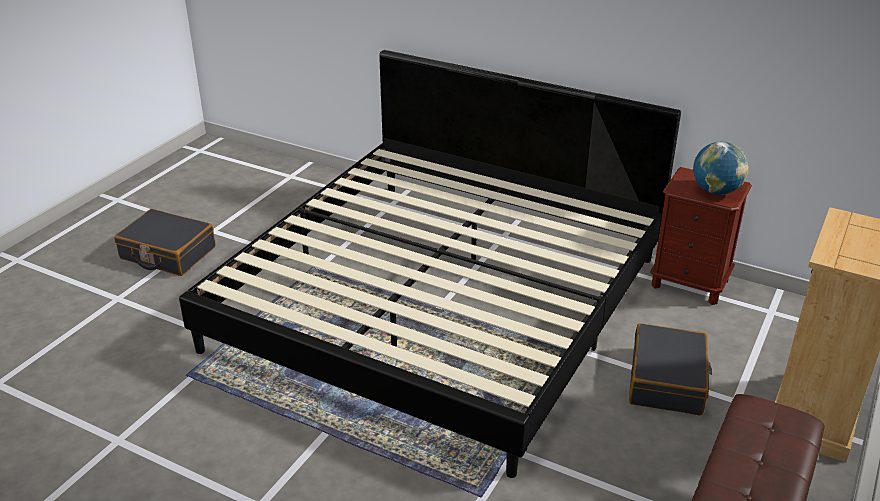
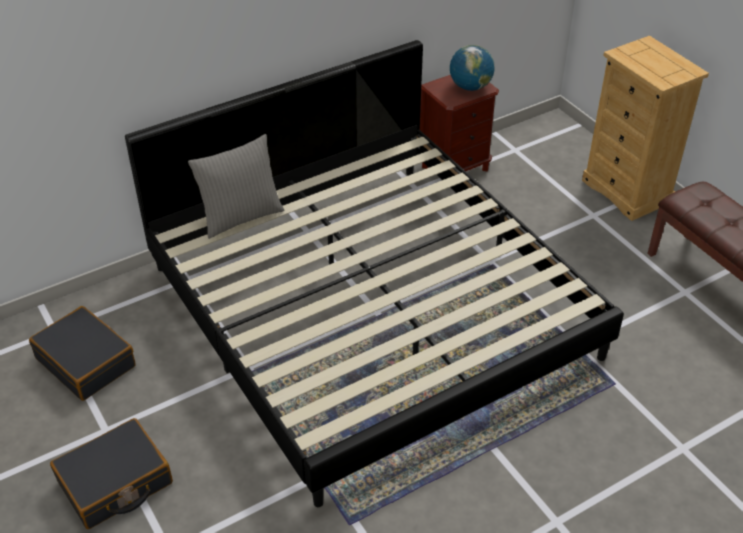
camera: 60 degrees left, 10 degrees up
black suitcase [629,323,712,416] -> black suitcase moved to [29,306,136,401]
none -> grey pillow [188,134,285,239]

